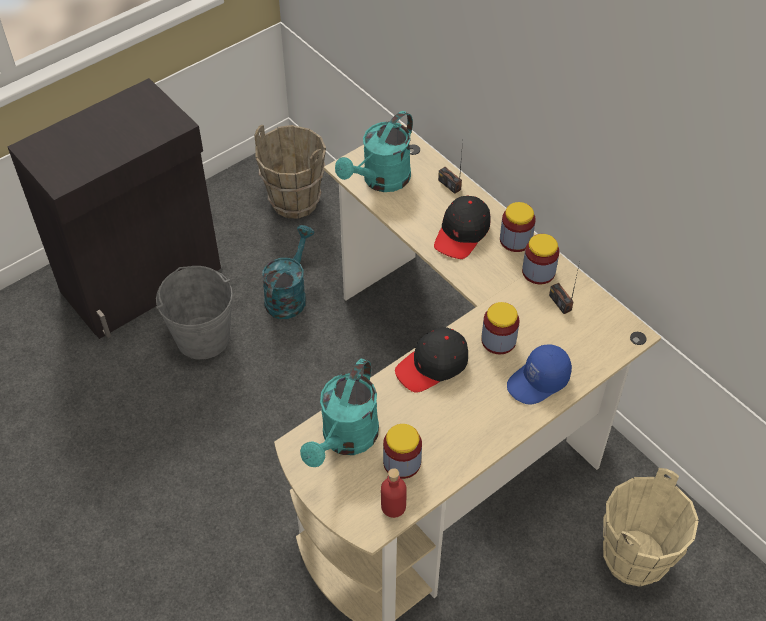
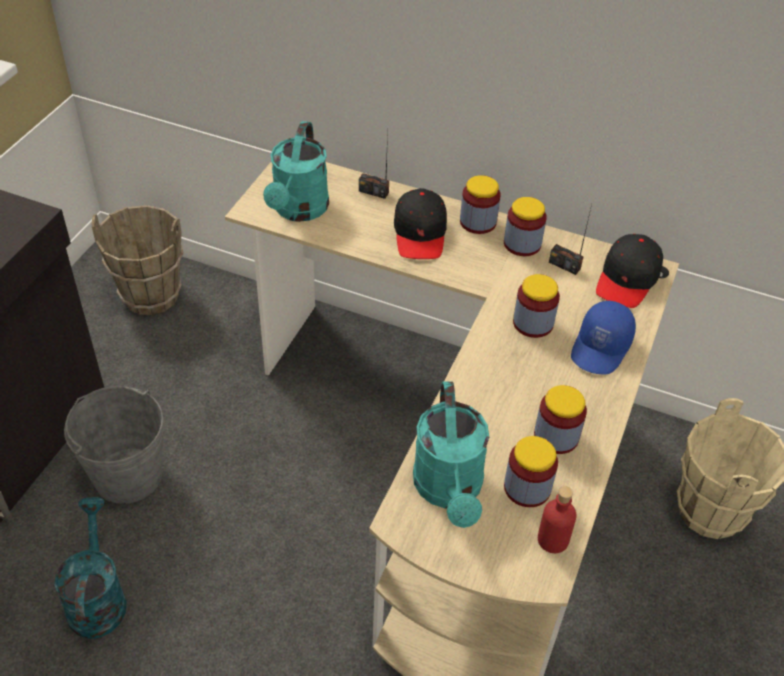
camera: 30 degrees left, 5 degrees down
turquoise watering can [262,225,315,319] -> turquoise watering can moved to [54,497,126,639]
black cap [395,327,468,393] -> black cap moved to [596,234,663,308]
none -> jar [534,385,587,454]

